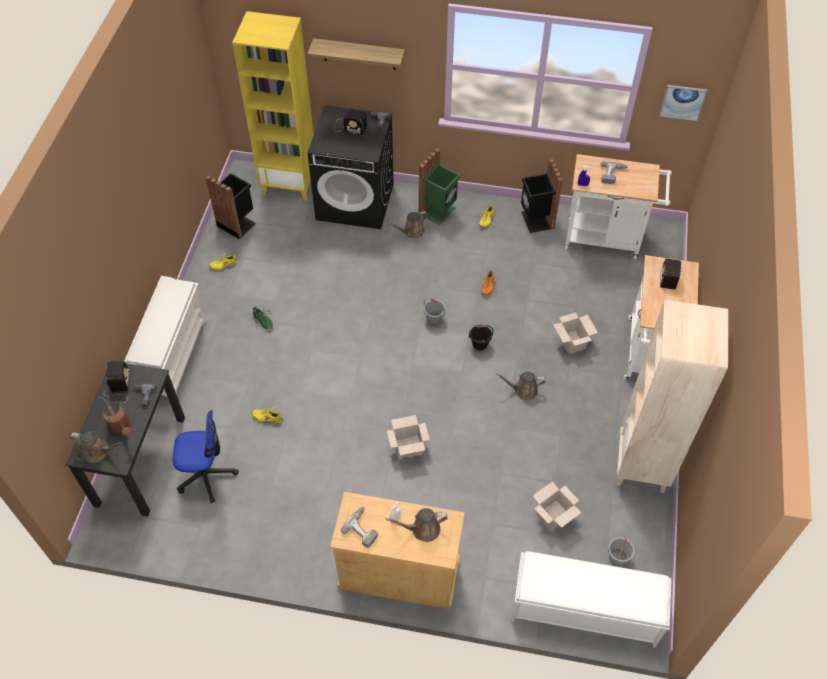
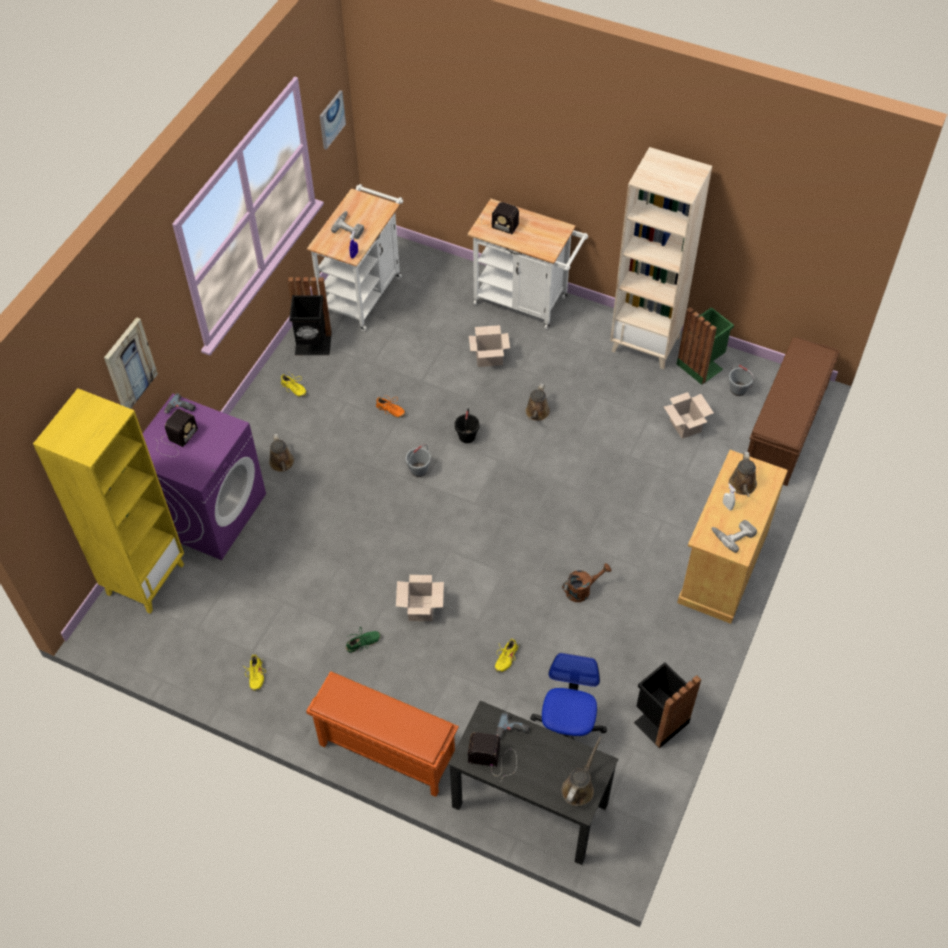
camera: 75 degrees left, 0 degrees up
brown watering can [102,399,132,437] -> brown watering can moved to [562,563,611,602]
white shoe rack [124,276,206,398] -> orange shoe rack [306,671,459,797]
black trash can [205,173,256,239] -> black trash can moved to [634,662,701,749]
shelf [307,38,405,70] -> picture [104,317,158,409]
black washing machine [307,105,393,229] -> purple washing machine [143,394,266,560]
cardboard box [387,415,430,459] -> cardboard box moved to [396,575,444,621]
green trash can [418,148,460,226] -> green trash can moved to [677,307,734,385]
white bench [511,551,671,648] -> brown bench [747,337,840,486]

